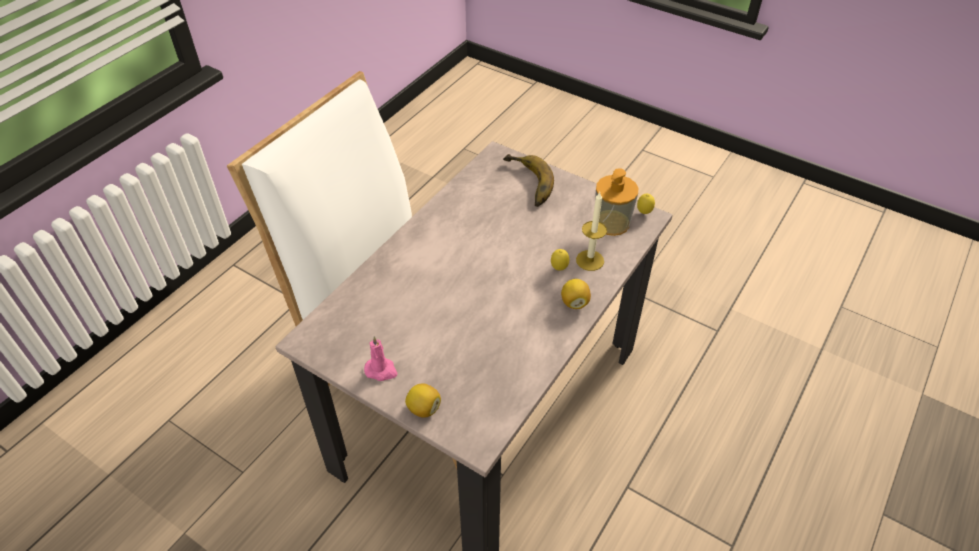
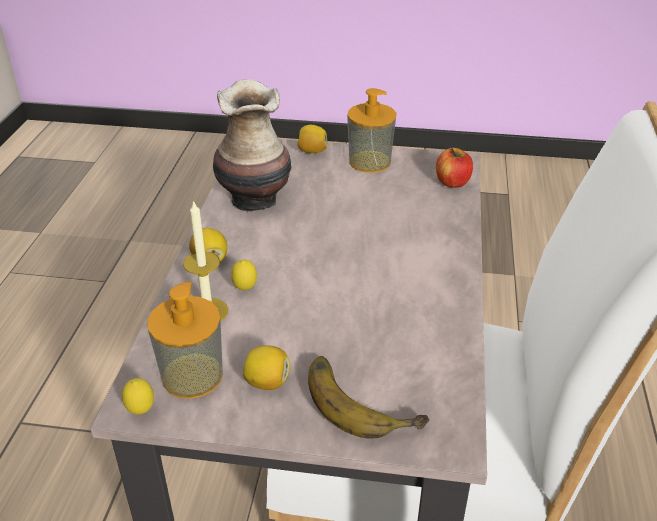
camera: 155 degrees right, 10 degrees down
pink candle [364,336,397,381] -> soap dispenser [347,88,396,173]
none -> vase [213,79,291,212]
none -> lemon [243,345,290,390]
none -> apple [436,148,473,188]

